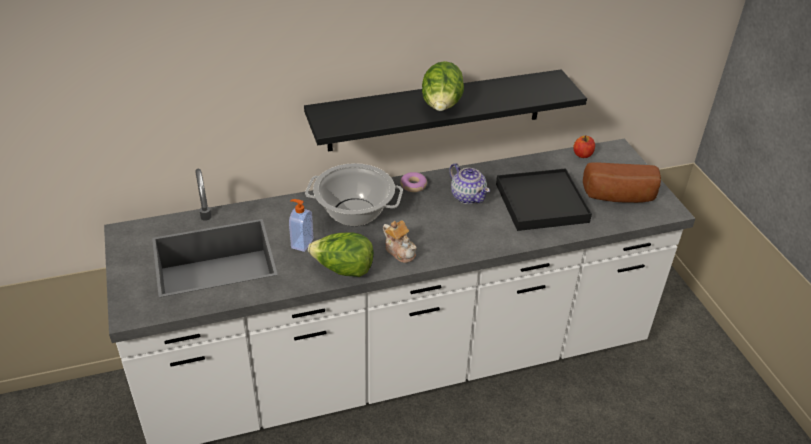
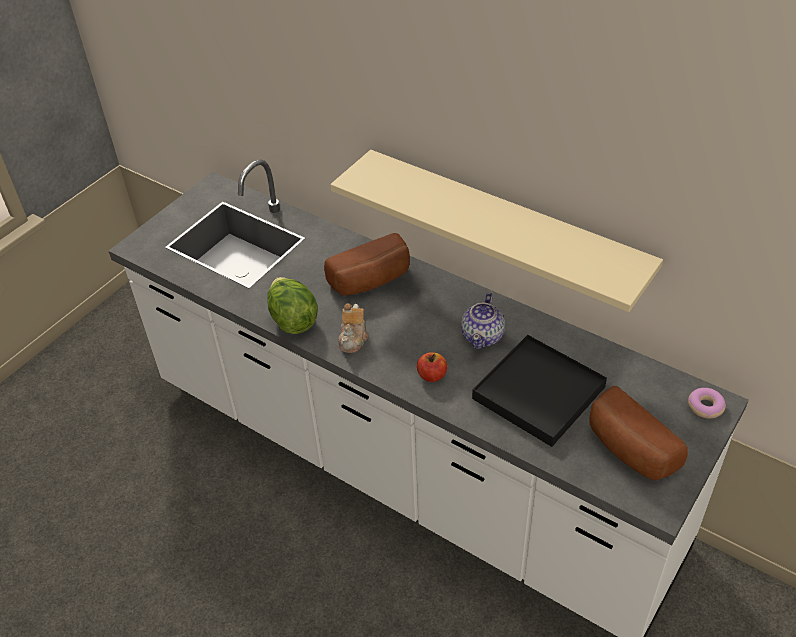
camera: 55 degrees right, 5 degrees up
soap dispenser [289,199,313,252] -> none
black shelf [304,69,587,152] -> beige shelf [330,150,663,312]
cooking pot [305,163,403,226] -> bread [324,233,410,296]
donut [400,172,427,192] -> donut moved to [688,388,726,419]
lettuce [422,61,464,111] -> none
apple [573,136,595,158] -> apple moved to [417,352,447,382]

